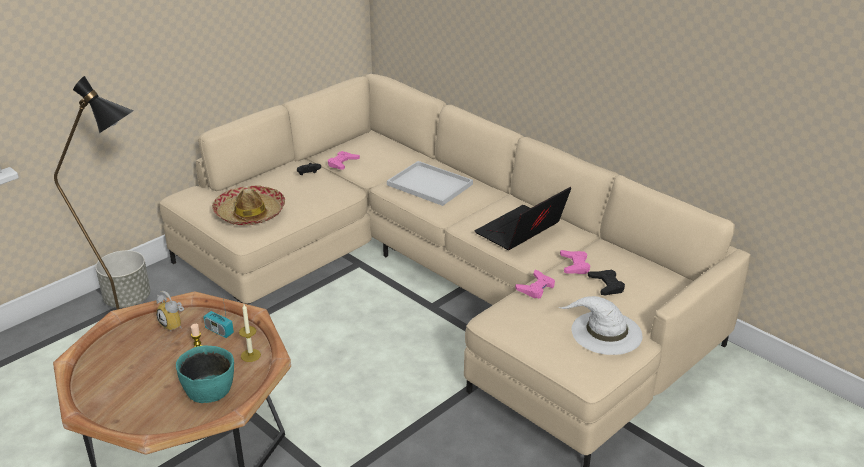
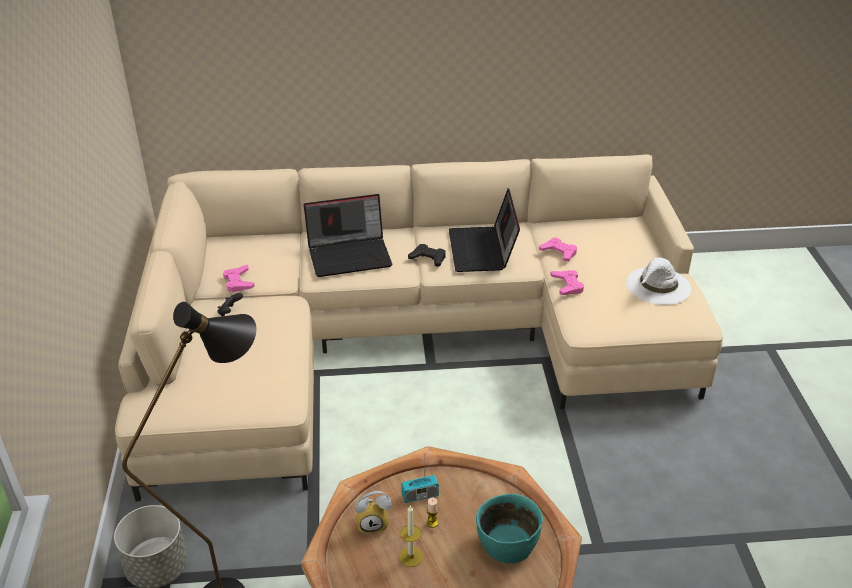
camera: 50 degrees left, 5 degrees up
hat [212,185,285,225] -> none
candle [239,304,261,362] -> candle moved to [399,506,423,567]
white tray [387,161,473,206] -> laptop [304,194,392,277]
black game controller [588,270,625,296] -> black game controller moved to [408,244,445,267]

